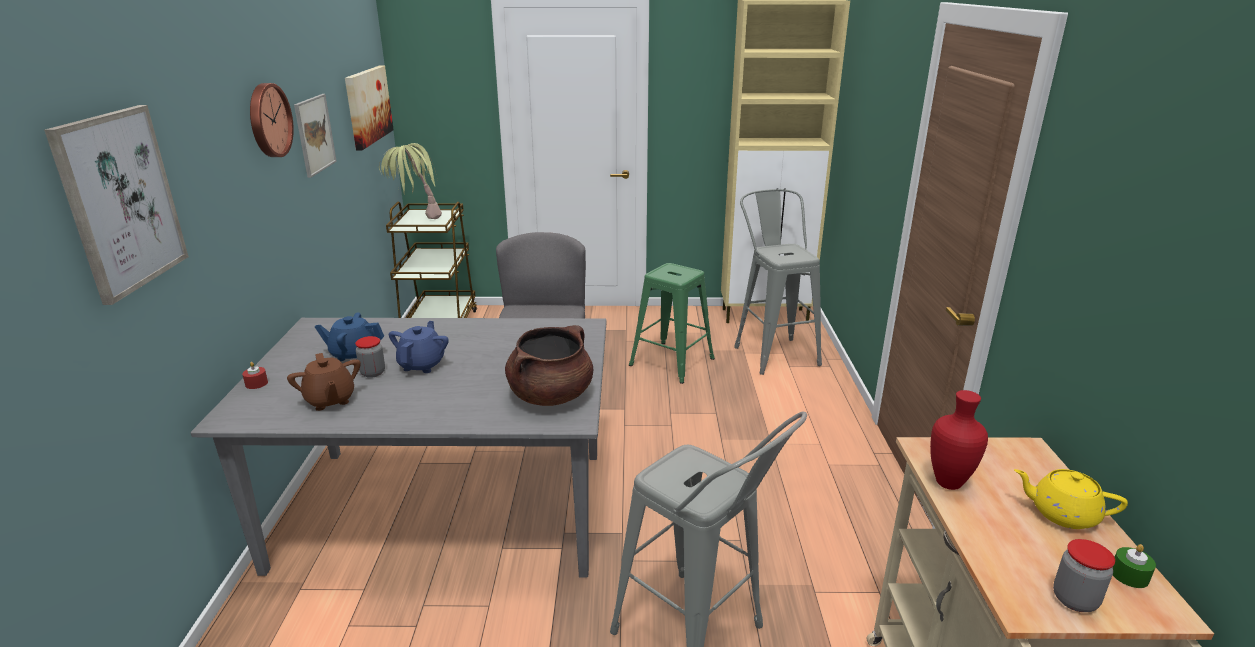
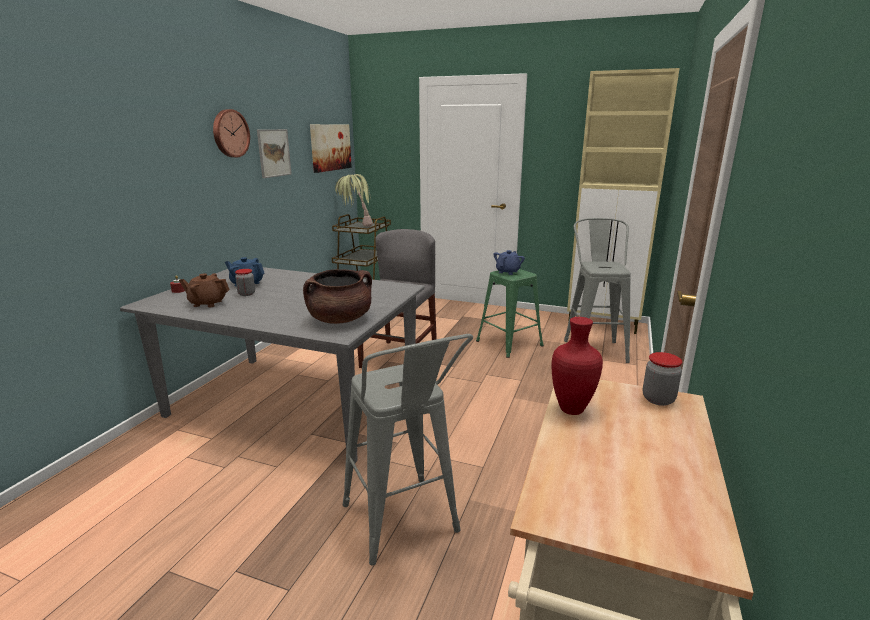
camera: 20 degrees right, 5 degrees down
picture [44,105,189,305] -> none
brown teapot [287,353,361,411] -> brown teapot turned 105 degrees clockwise [179,273,230,307]
blue teapot [389,321,449,373] -> blue teapot moved to [494,250,525,275]
yellow teapot [1014,469,1128,529] -> none
jar [1053,539,1115,612] -> jar moved to [643,352,682,406]
green candle [1113,544,1156,588] -> none

